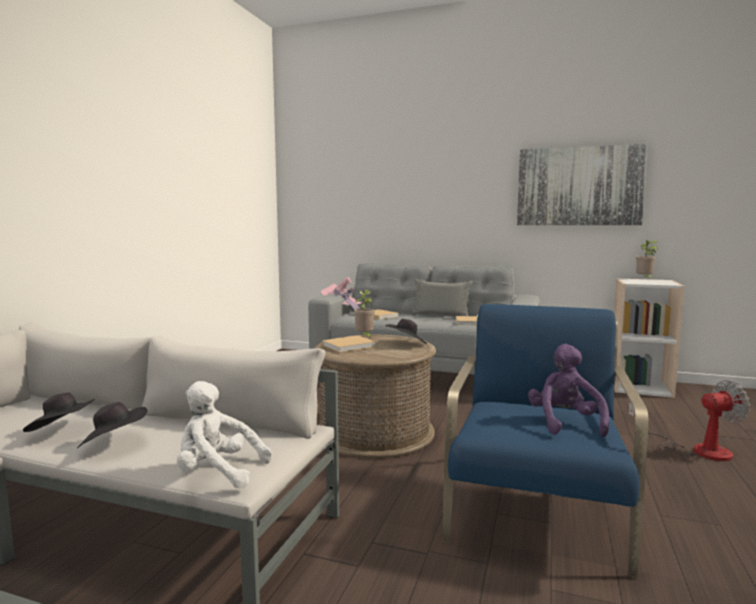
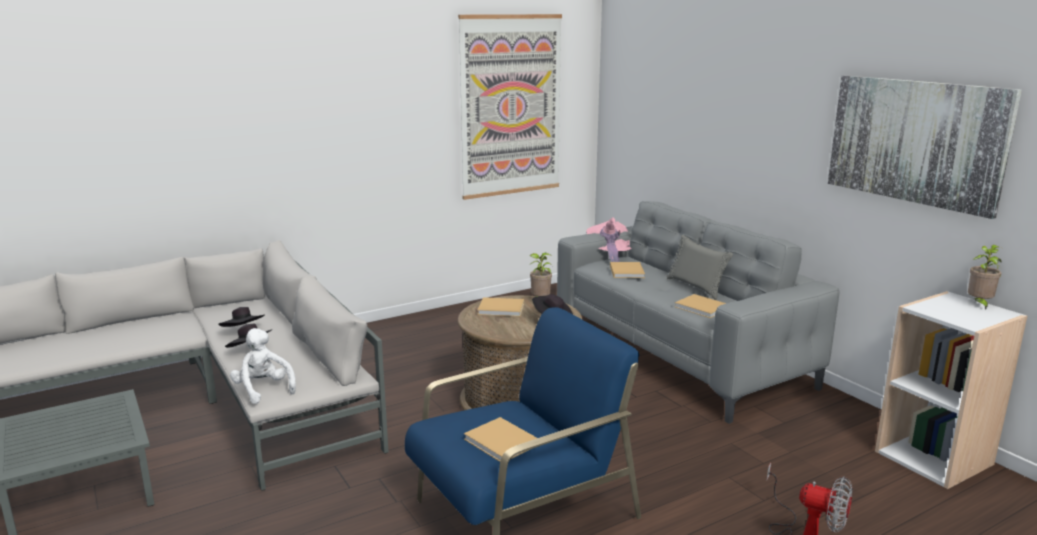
camera: 40 degrees right, 10 degrees up
purple plush toy [528,344,609,437] -> beige book [464,417,537,462]
none -> picture [458,14,562,200]

